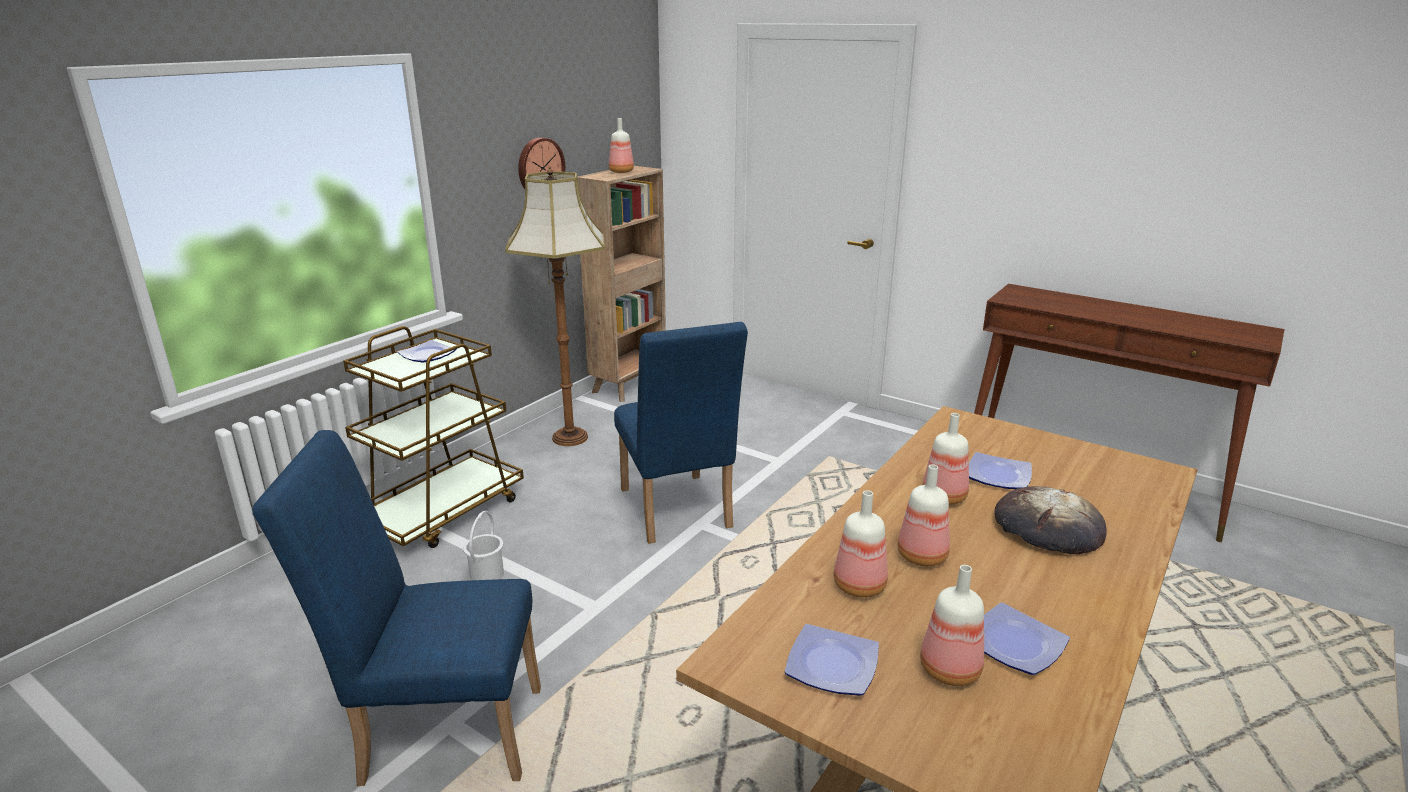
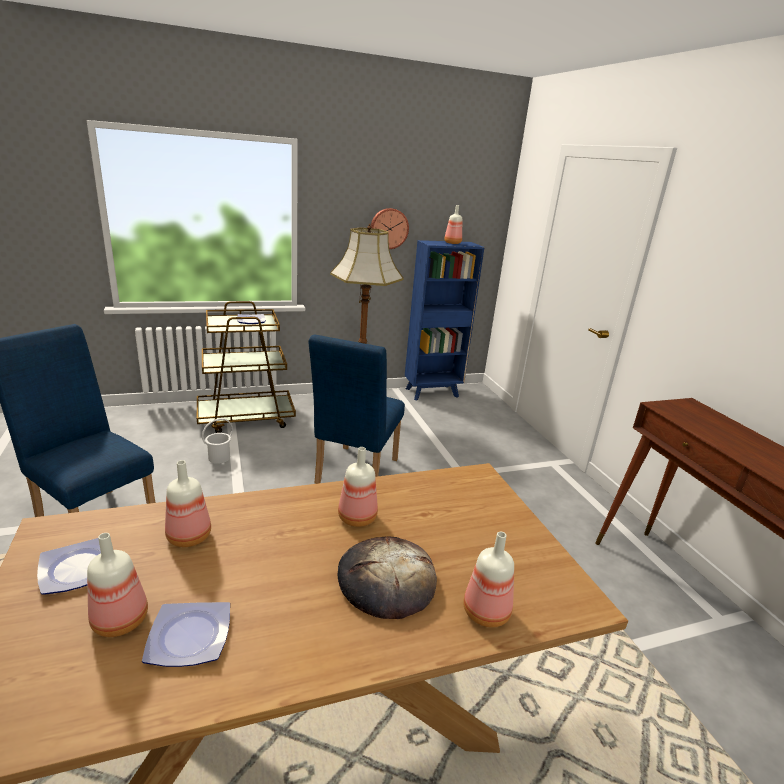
camera: 35 degrees right, 0 degrees up
brown bookcase [577,166,666,402] -> blue bookcase [405,240,484,400]
bottle [897,464,950,566] -> bottle moved to [463,532,514,627]
plate [969,452,1032,489] -> none

